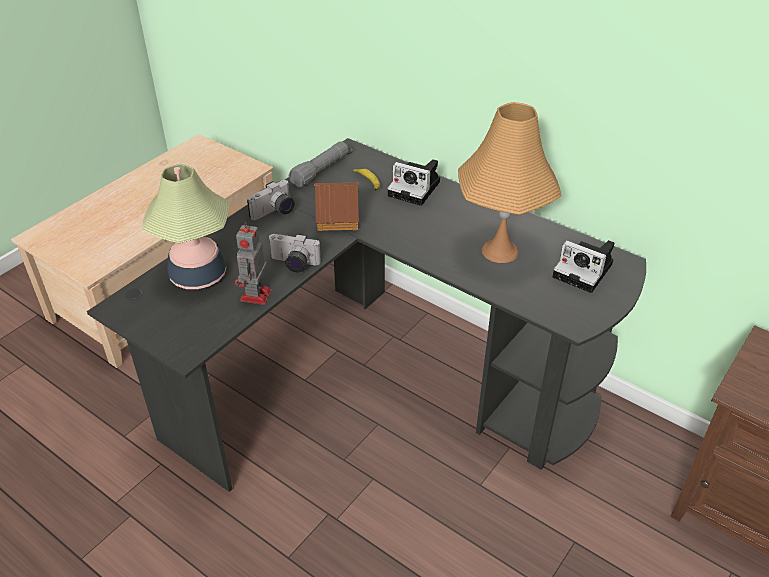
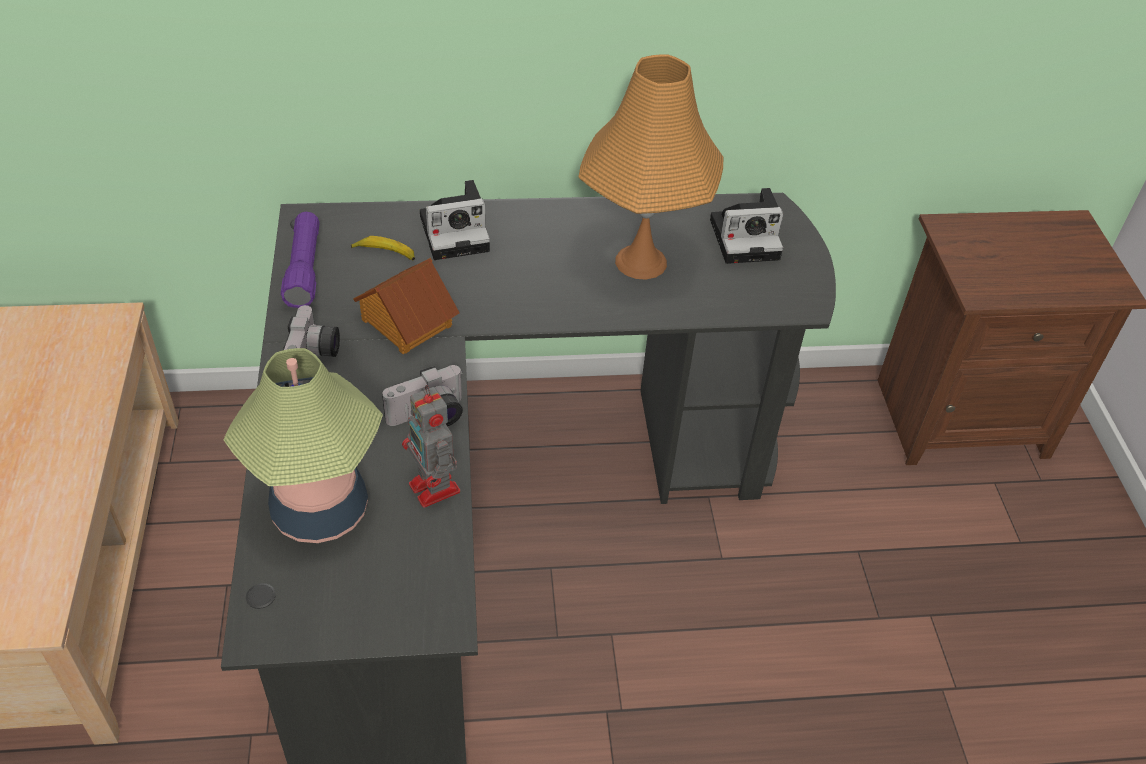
camera: 45 degrees left, 5 degrees up
grey flashlight [289,141,349,187] -> purple flashlight [281,212,320,308]

